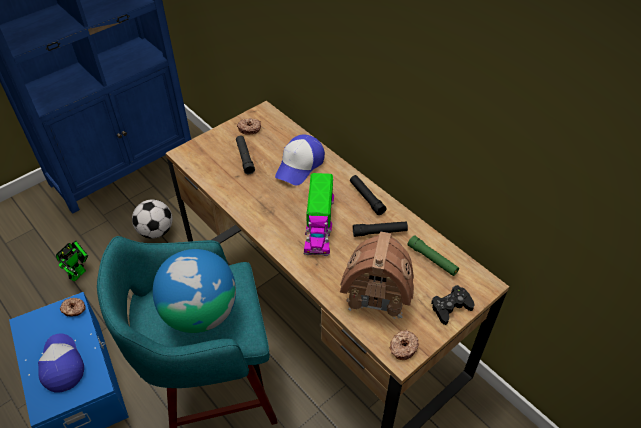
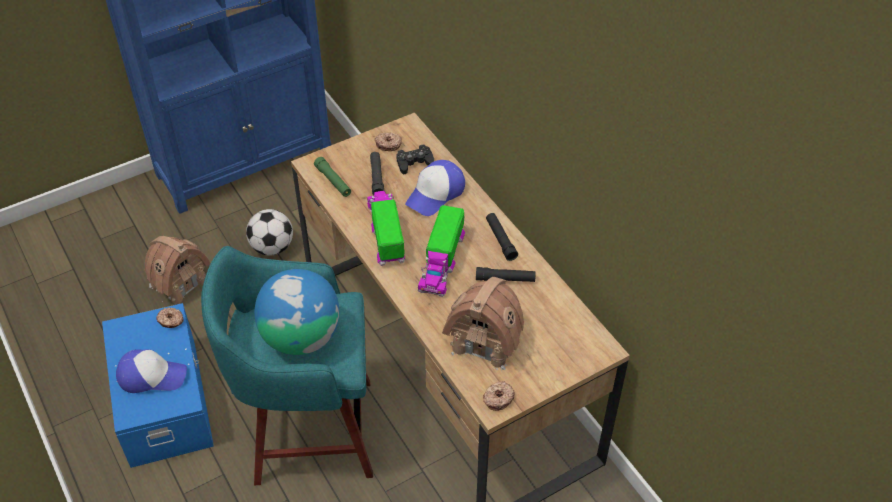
camera: 10 degrees right, 0 degrees up
cap [38,334,84,393] -> cap turned 105 degrees clockwise [116,349,187,393]
toy robot [56,241,88,282] -> toy house [145,236,211,304]
green flashlight [408,235,459,276] -> green flashlight moved to [314,157,351,197]
black game controller [431,285,475,325] -> black game controller moved to [396,144,434,174]
none -> toy truck [367,191,405,266]

